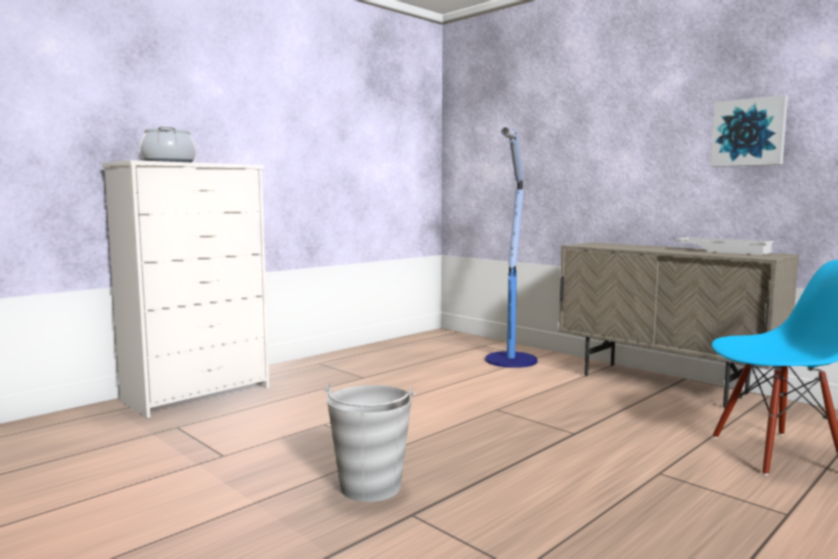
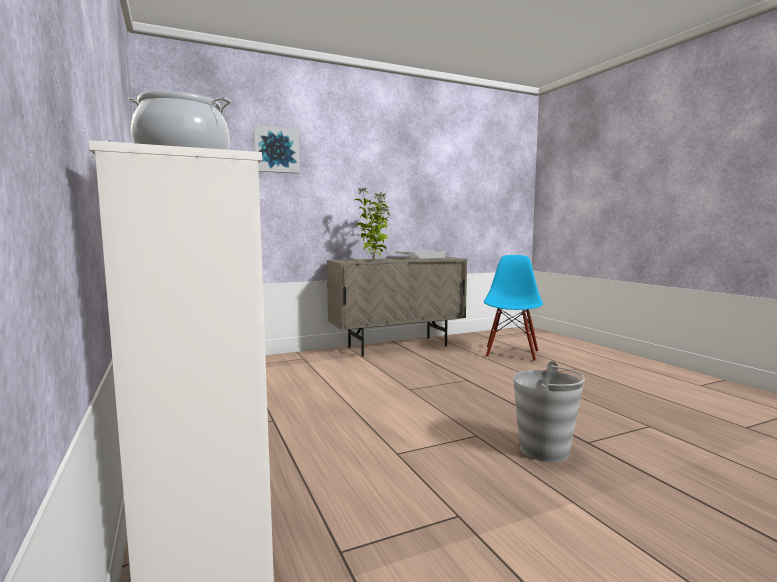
camera: 70 degrees left, 0 degrees up
floor lamp [485,127,538,368] -> none
picture [711,95,788,167] -> picture moved to [253,124,300,174]
none -> potted plant [353,187,390,261]

